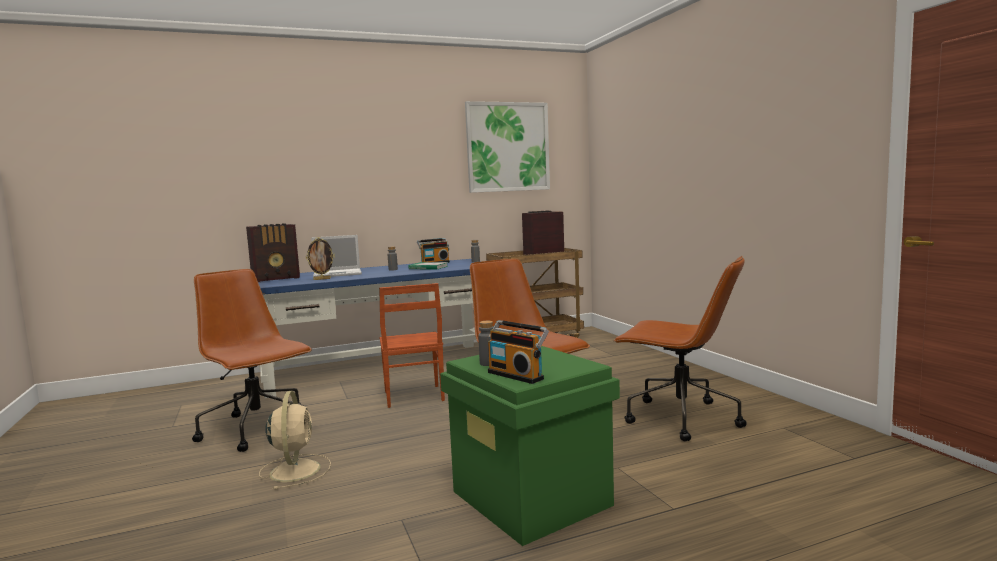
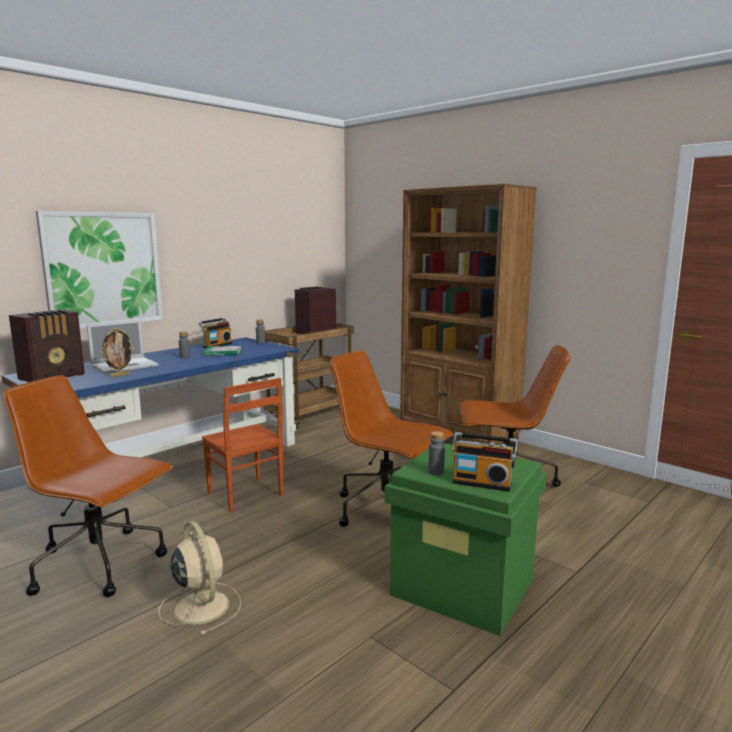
camera: 25 degrees left, 5 degrees up
picture [465,101,550,193] -> picture moved to [36,211,163,329]
none -> brown bookcase [400,184,537,445]

